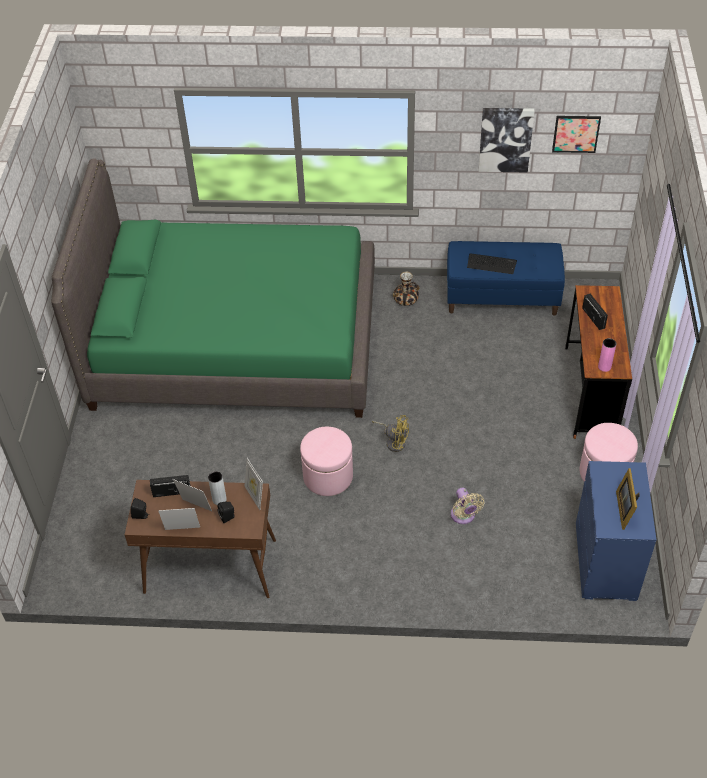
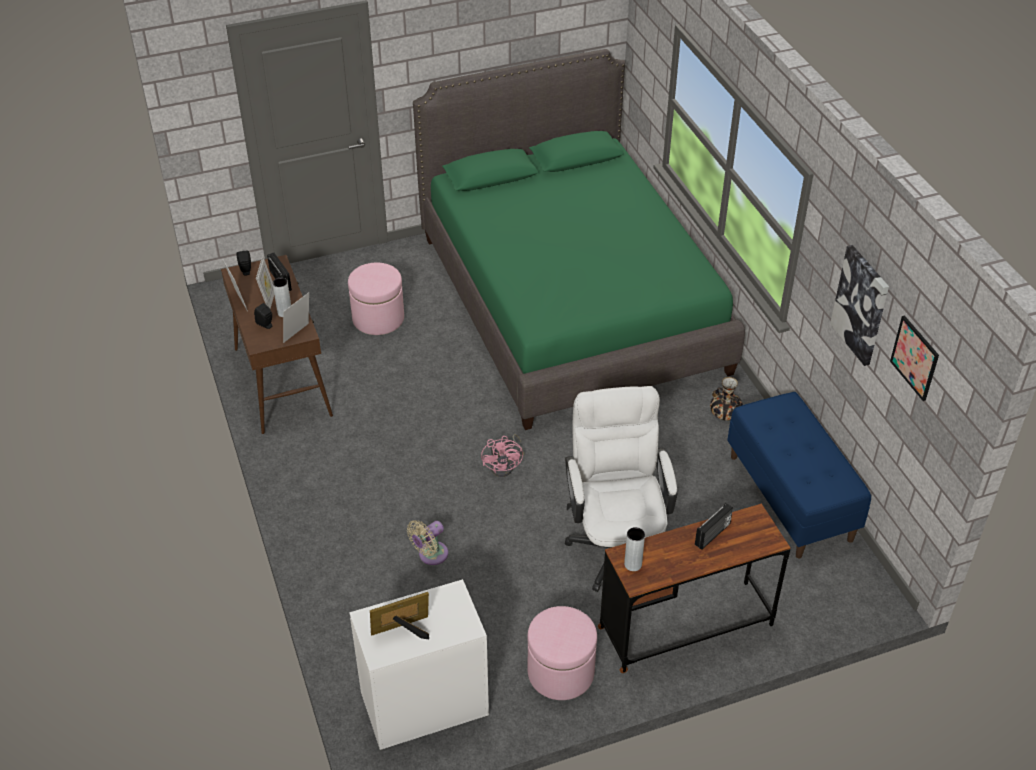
camera: 65 degrees right, 5 degrees down
pink ottoman [300,427,353,496] -> pink ottoman moved to [348,263,404,335]
yellow fan [372,415,409,452] -> pink fan [481,434,524,477]
keyboard [467,254,517,274] -> none
blue dresser [576,461,656,601] -> white dresser [349,579,489,751]
pink vase [598,338,616,372] -> grey vase [624,527,645,571]
none -> white office chair [565,386,677,592]

